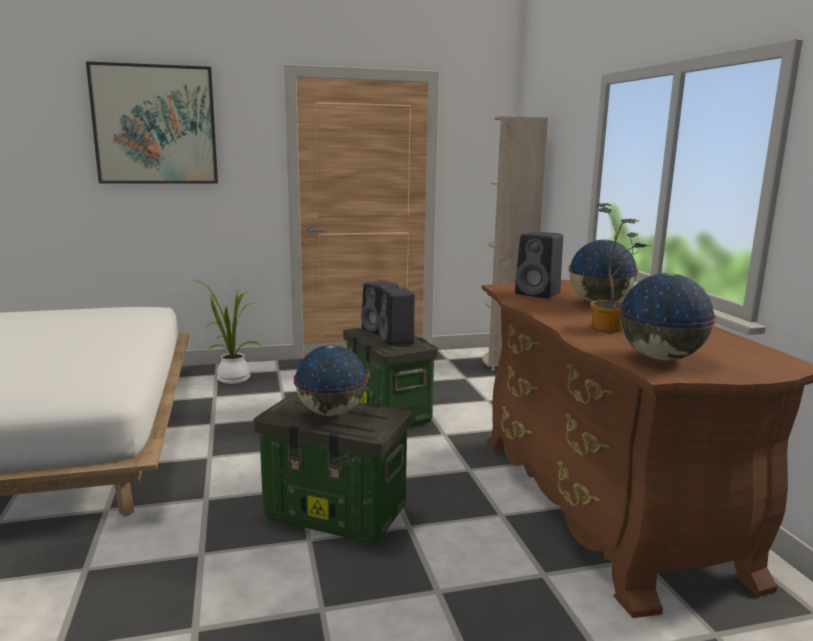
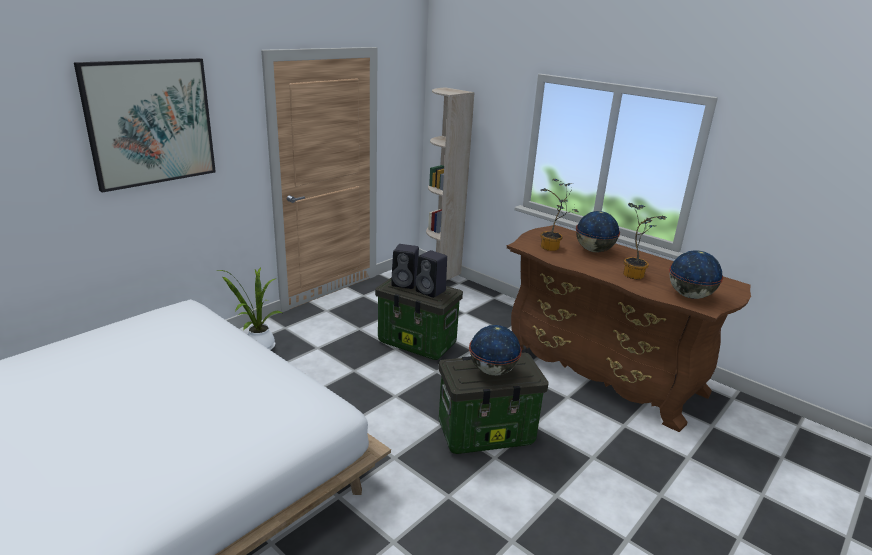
camera: 35 degrees left, 10 degrees up
black speaker [515,231,563,298] -> potted plant [540,179,579,251]

